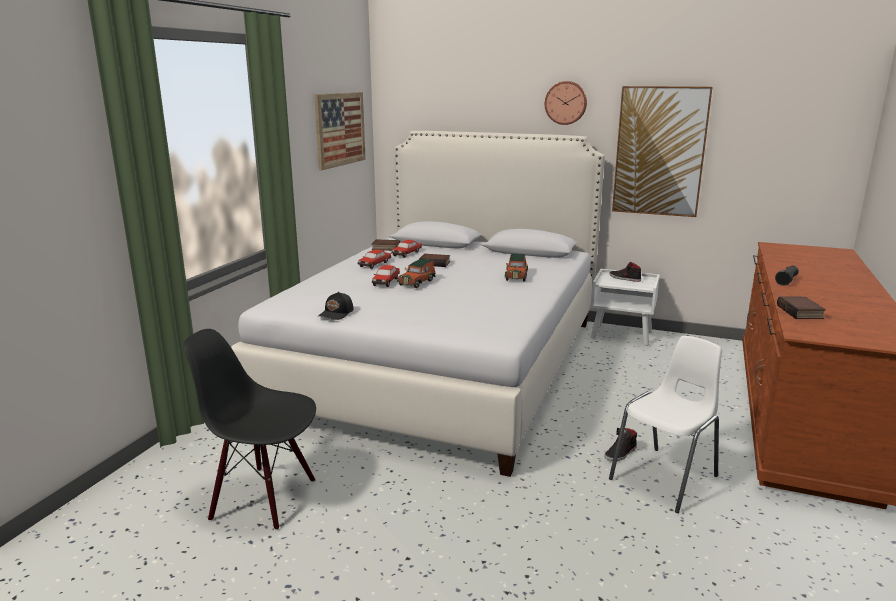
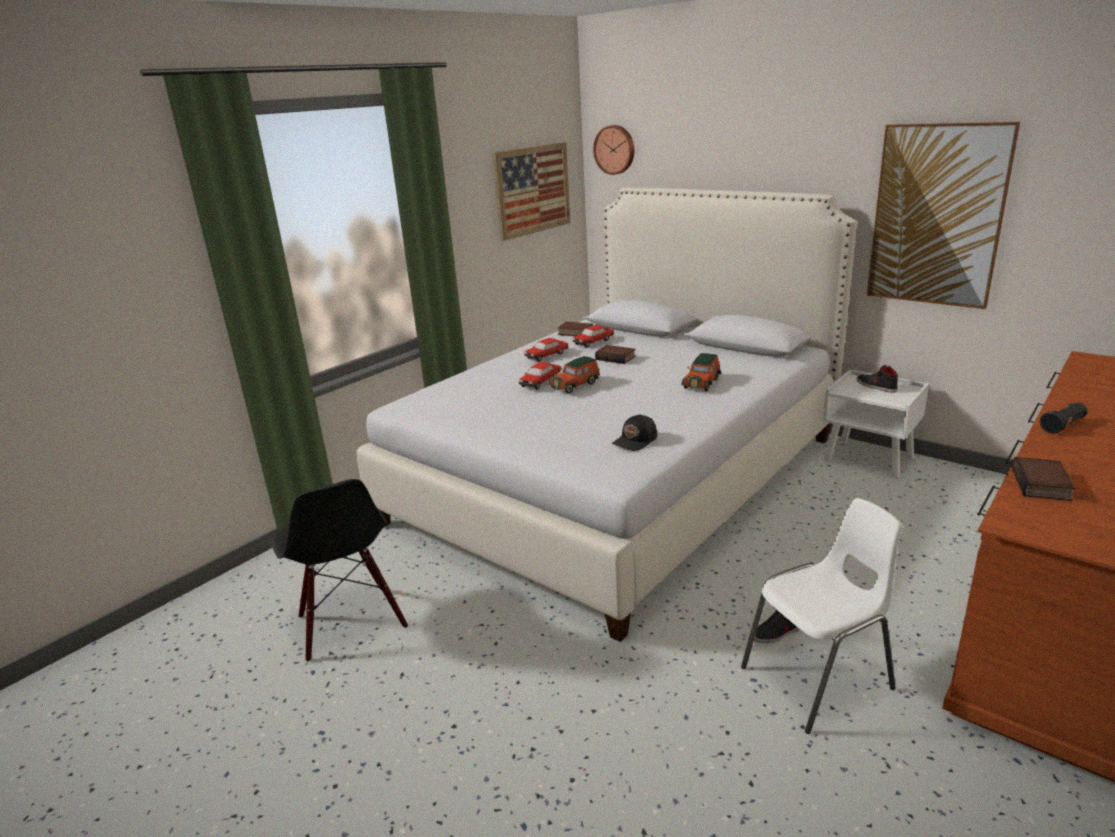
camera: 20 degrees right, 5 degrees up
black chair [183,329,316,531] -> black chair turned 150 degrees counterclockwise [271,479,408,662]
black cap [318,292,353,320] -> black cap moved to [612,414,657,451]
wall clock [545,81,587,125] -> wall clock moved to [593,125,634,175]

